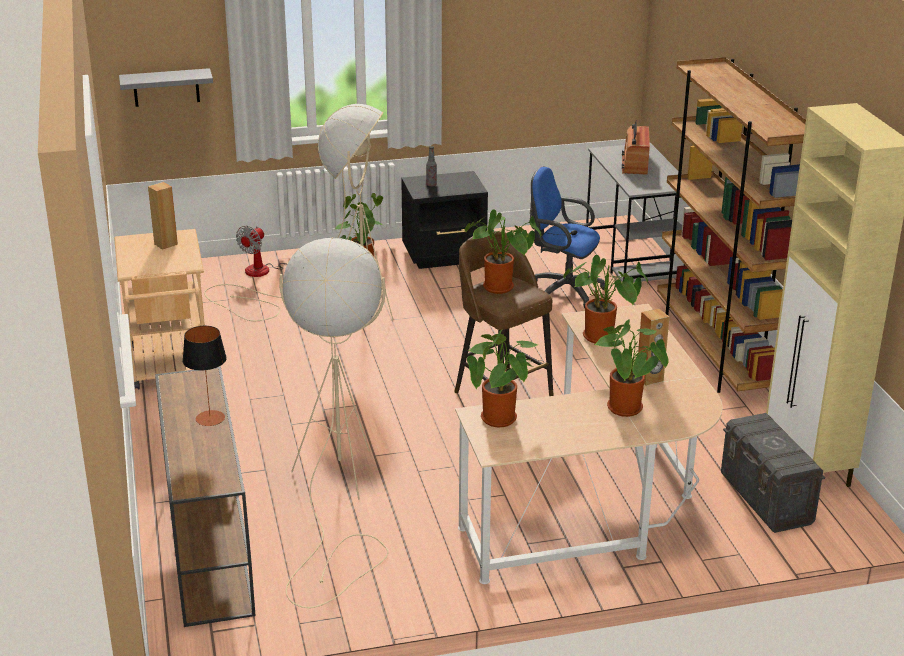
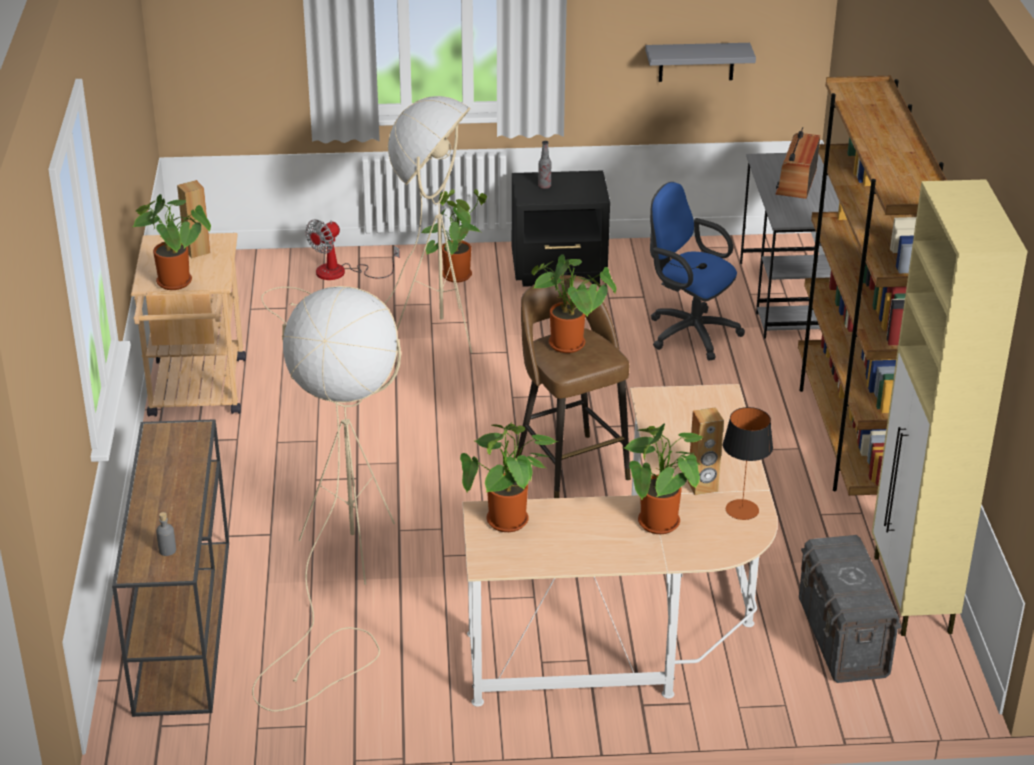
camera: 10 degrees right, 5 degrees up
grey shelf [119,68,213,107] -> grey shelf moved to [645,43,756,82]
table lamp [183,326,227,426] -> table lamp moved to [723,407,773,520]
potted plant [563,255,648,343] -> potted plant moved to [132,194,211,290]
none -> grey bottle [156,512,176,556]

